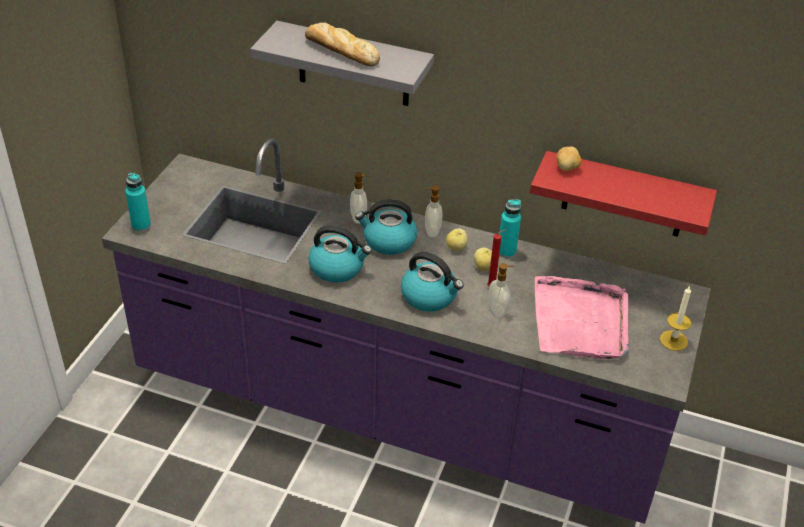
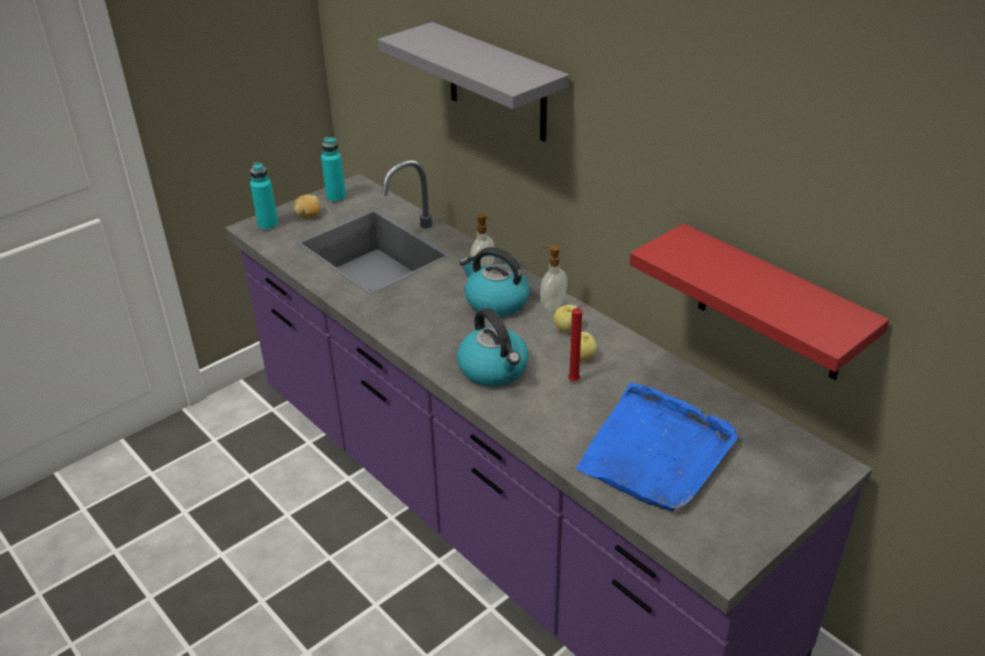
camera: 30 degrees right, 5 degrees down
bread [305,22,380,66] -> none
kettle [308,225,372,283] -> none
soap dispenser [488,263,514,317] -> none
turquoise bottle [499,199,522,258] -> turquoise bottle moved to [321,137,346,203]
pink tray [535,276,629,359] -> blue tray [576,383,738,512]
potato [556,146,582,171] -> potato moved to [294,194,321,218]
candle [660,286,692,351] -> none

